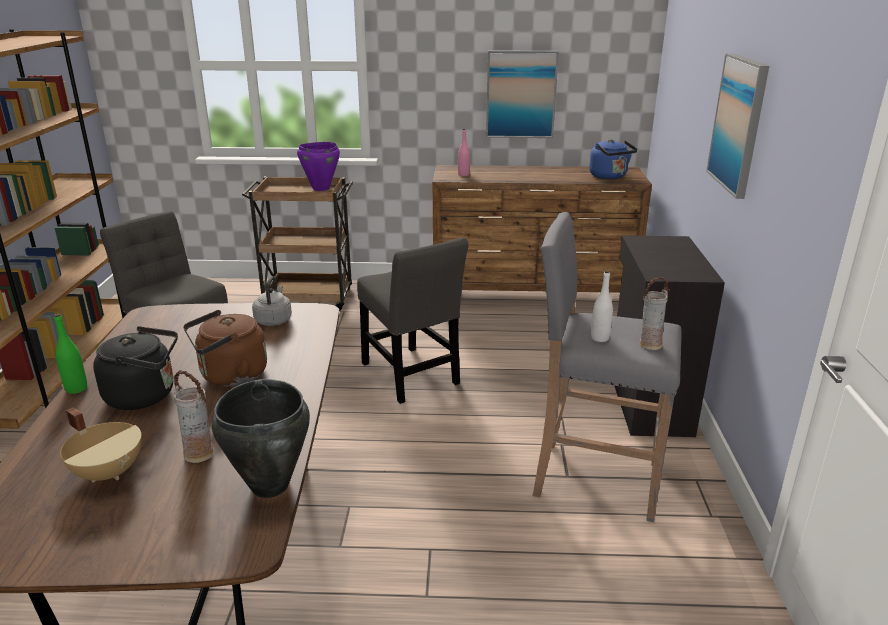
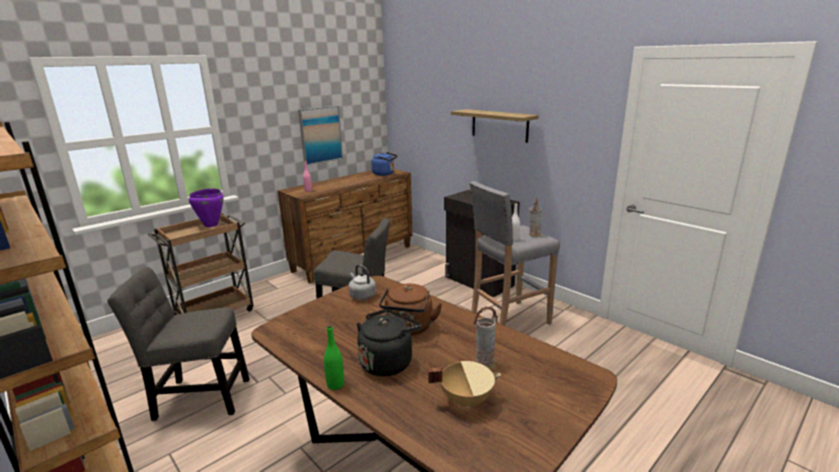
camera: 45 degrees left, 5 degrees down
black cooking pot [212,379,310,498] -> none
picture [706,53,769,199] -> shelf [451,109,539,143]

